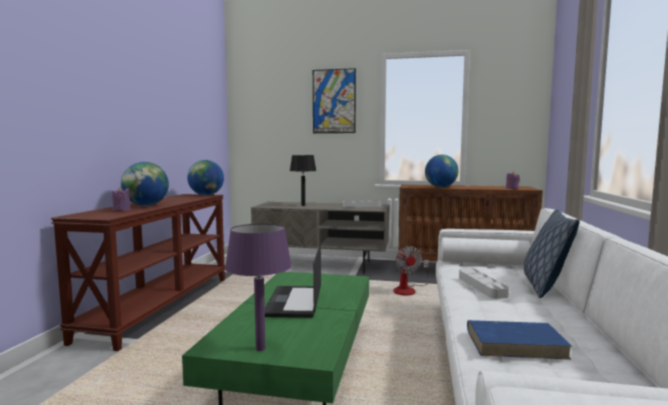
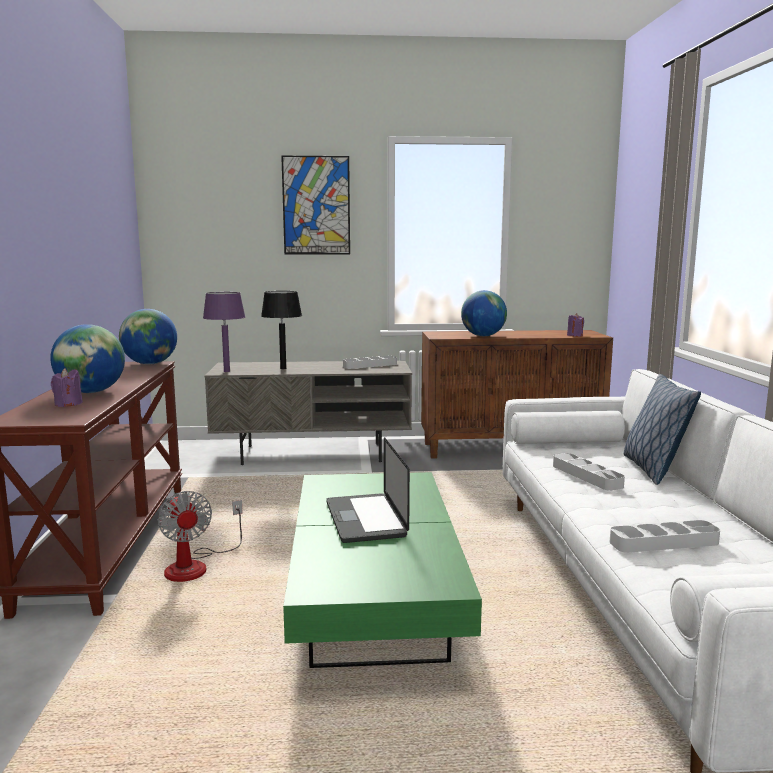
camera: 15 degrees left, 5 degrees up
purple table lamp [225,224,292,351] -> purple table lamp moved to [203,292,245,372]
fan [393,246,429,295] -> fan moved to [157,491,243,582]
blue book [467,320,572,360] -> grey tray [610,520,720,553]

